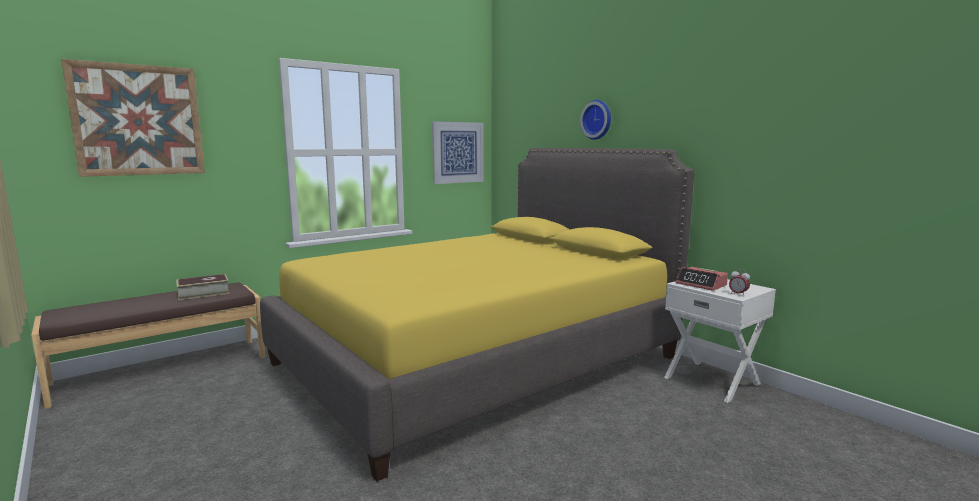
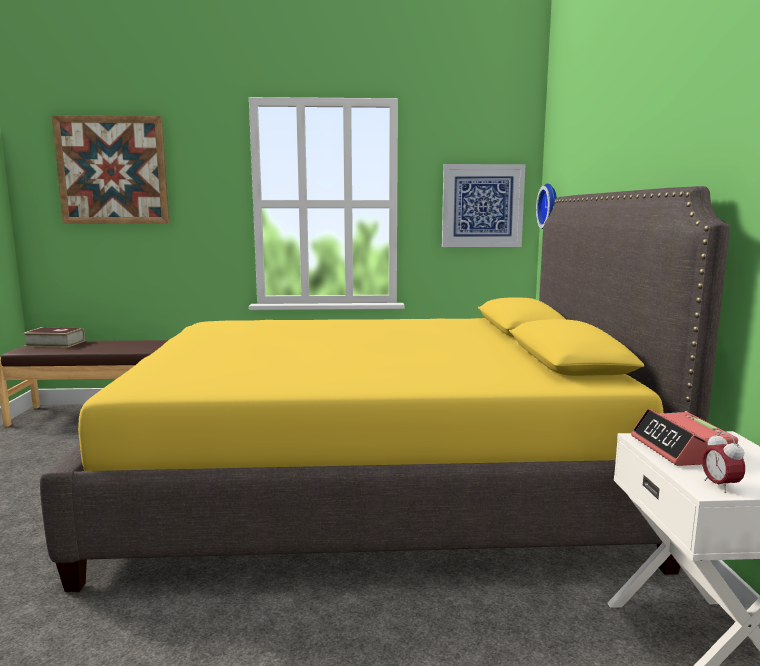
camera: 35 degrees right, 0 degrees up
book [176,274,230,300] -> book moved to [23,327,85,348]
wall clock [580,100,611,140] -> wall clock moved to [536,184,557,229]

